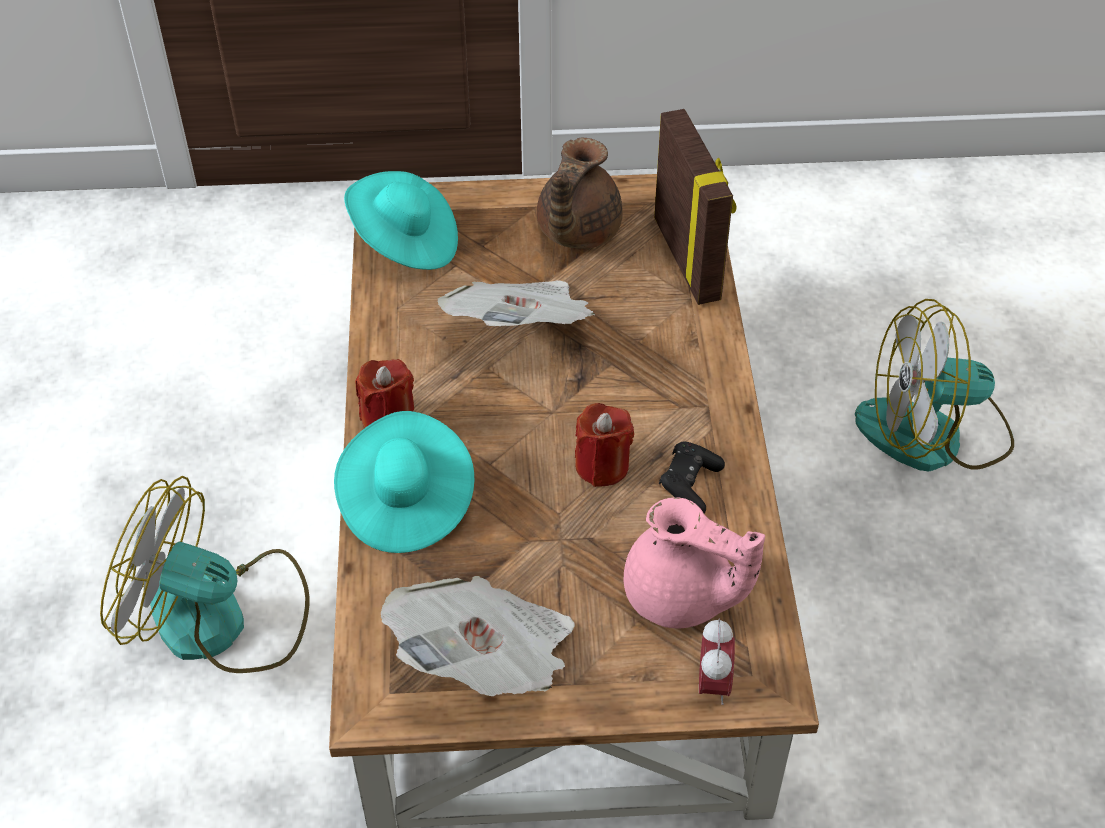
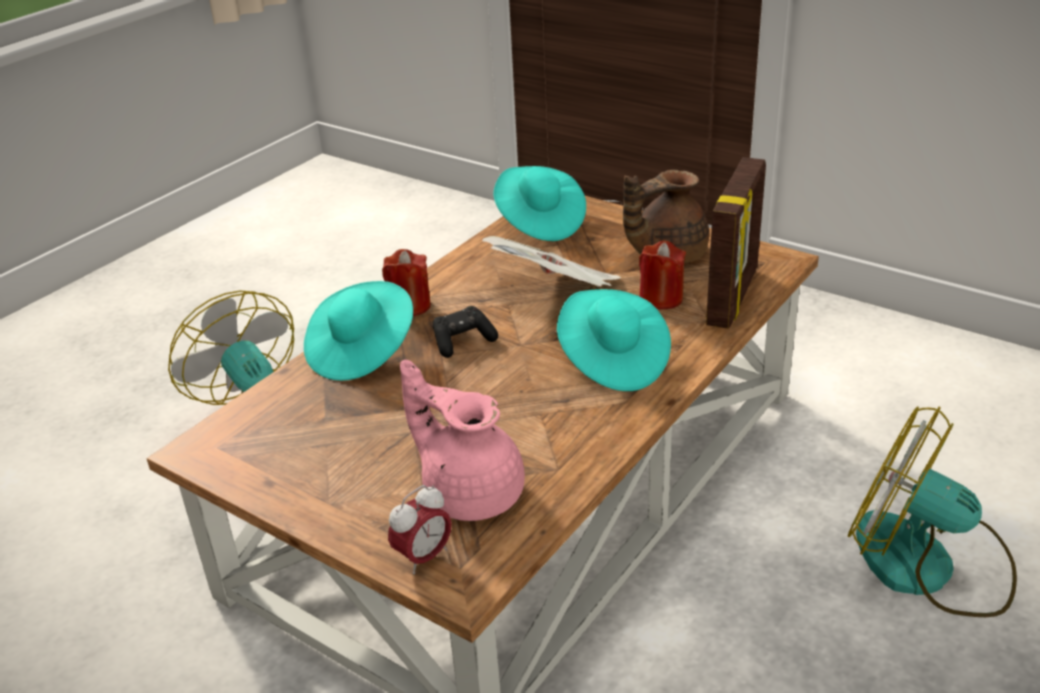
camera: 40 degrees right, 15 degrees down
newspaper [381,576,575,696] -> none
red candle [575,403,634,487] -> red candle moved to [639,240,686,310]
pink teapot [624,497,765,628] -> pink teapot turned 150 degrees clockwise [400,359,525,521]
black game controller [659,442,725,513] -> black game controller moved to [433,306,498,358]
none -> turquoise hat [557,289,671,391]

